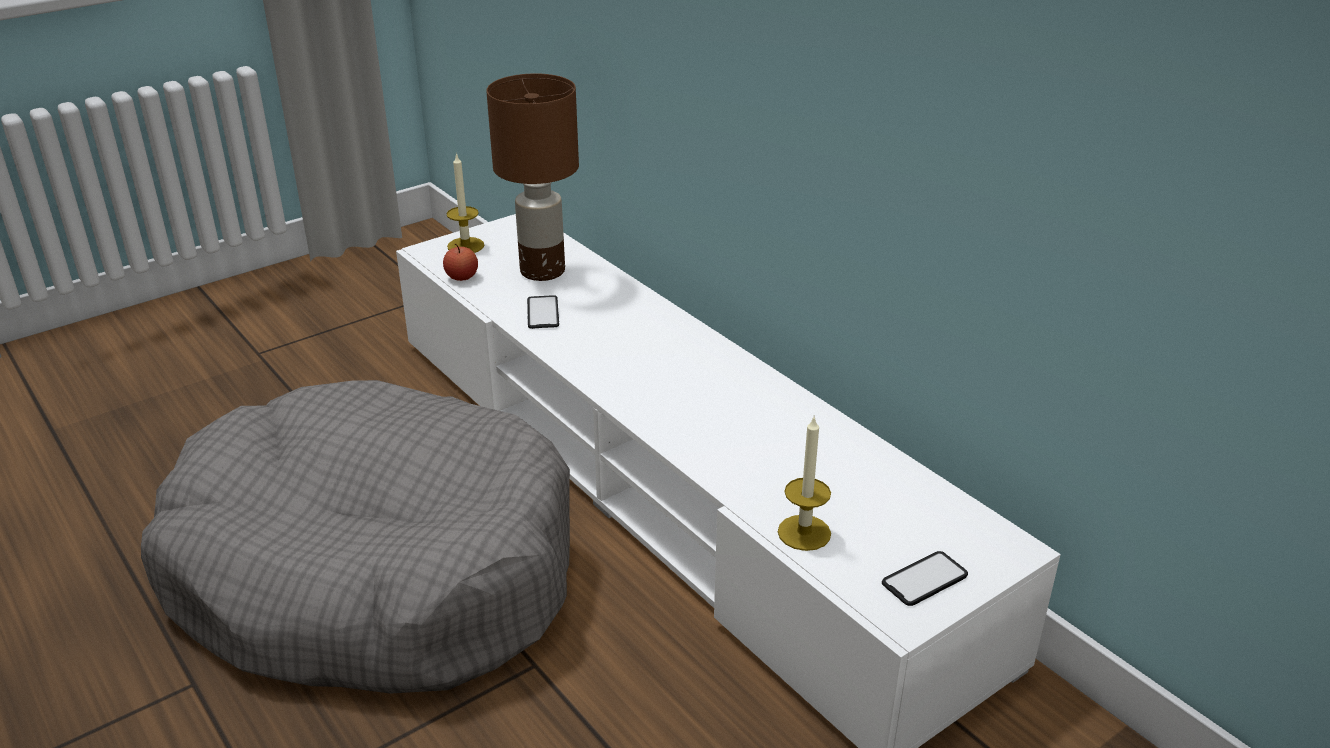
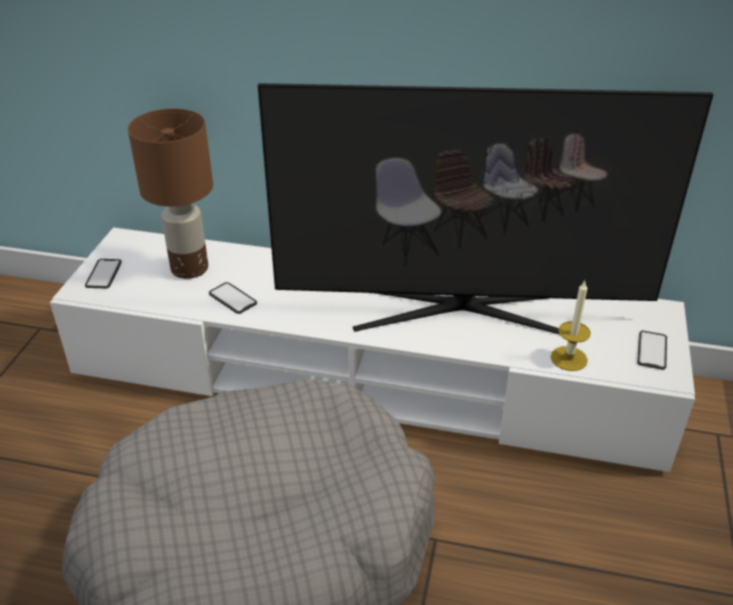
camera: 40 degrees left, 5 degrees up
apple [443,244,478,281] -> none
candle [447,153,484,253] -> phone [85,259,121,289]
none -> television [258,83,714,334]

